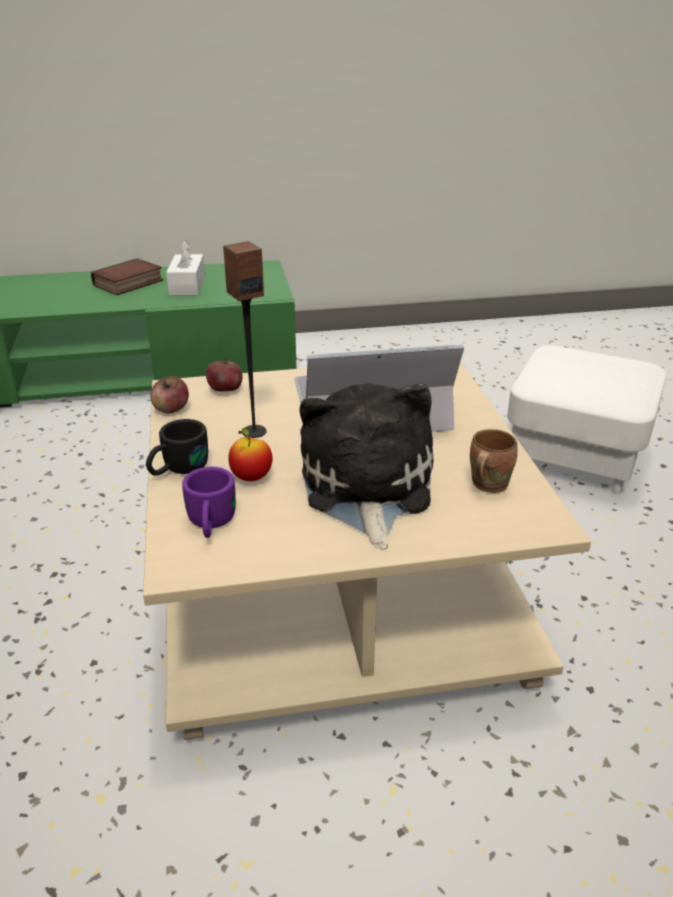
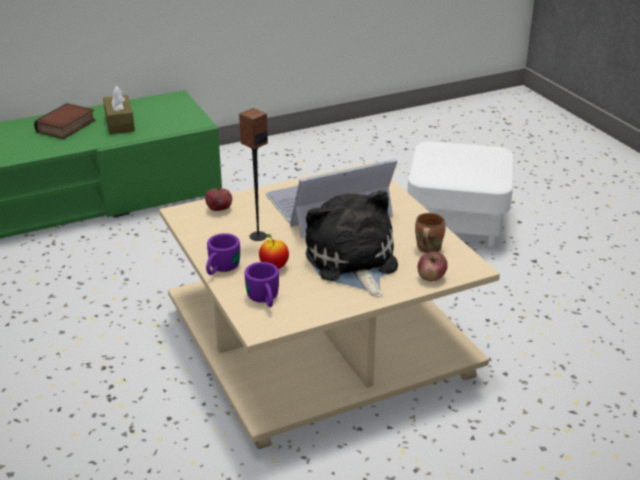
camera: 15 degrees left, 0 degrees up
black mug [146,419,208,475] -> purple mug [206,233,240,275]
apple [150,376,189,414] -> apple moved to [417,251,448,282]
white tissue box [166,240,205,296] -> brown tissue box [103,86,135,134]

